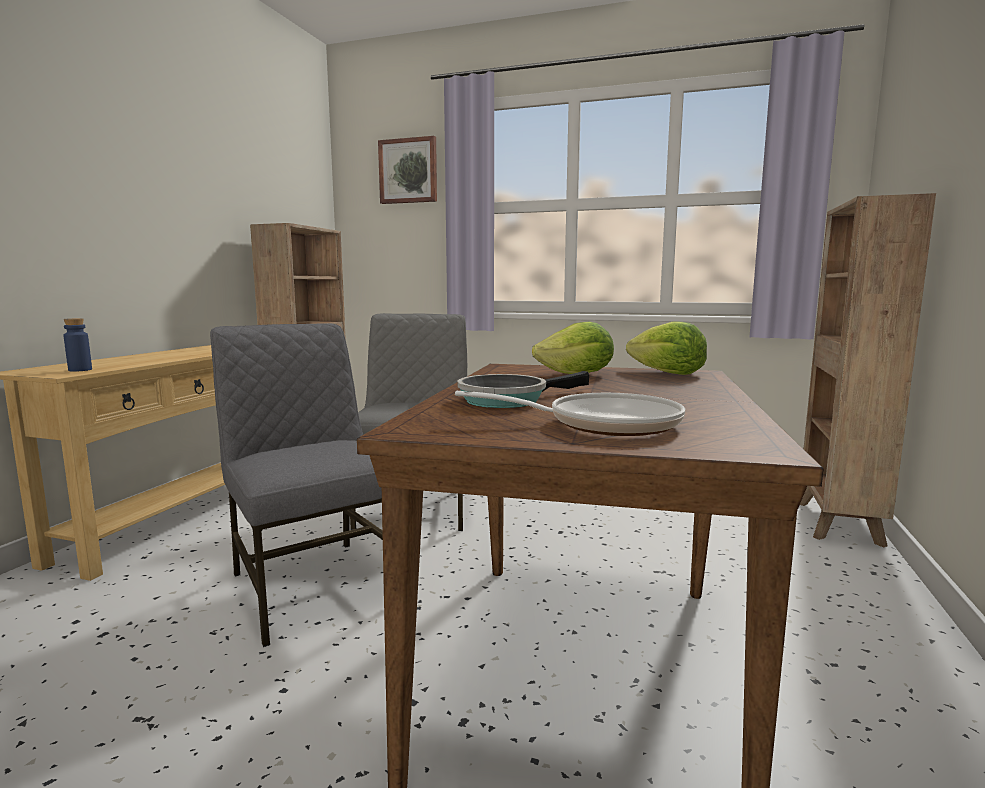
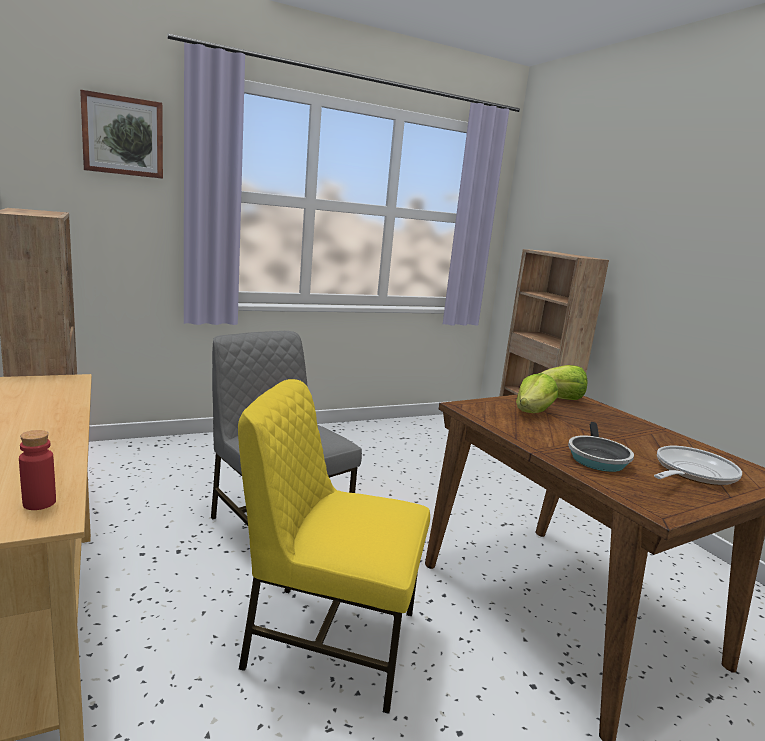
camera: 45 degrees left, 5 degrees up
blue bottle [64,318,92,372] -> red bottle [19,430,56,510]
grey chair [210,323,383,647] -> yellow chair [238,379,430,714]

